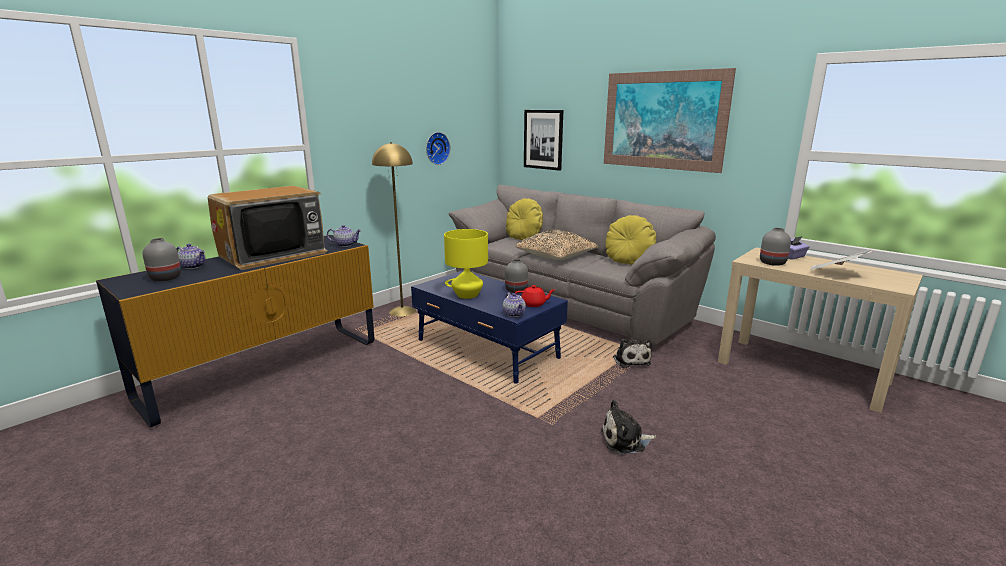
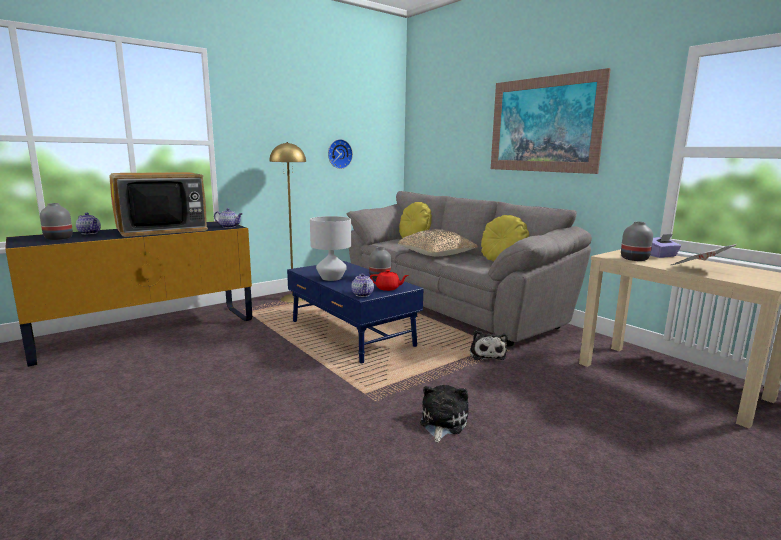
camera: 10 degrees right, 5 degrees down
yellow table lamp [444,229,488,299] -> grey table lamp [310,216,351,281]
picture [524,110,563,171] -> none
plush toy [601,400,656,454] -> plush toy turned 105 degrees clockwise [420,385,468,443]

